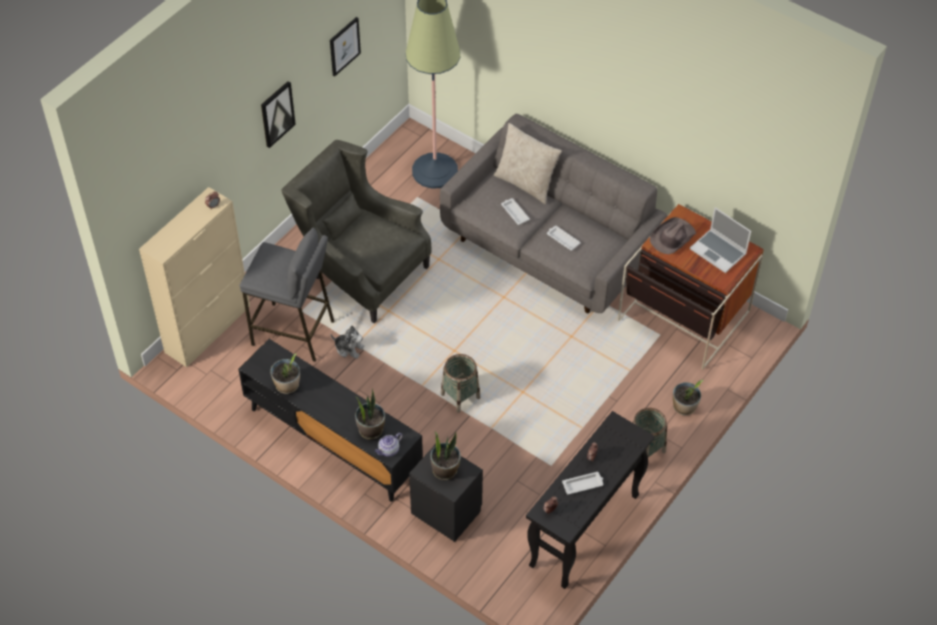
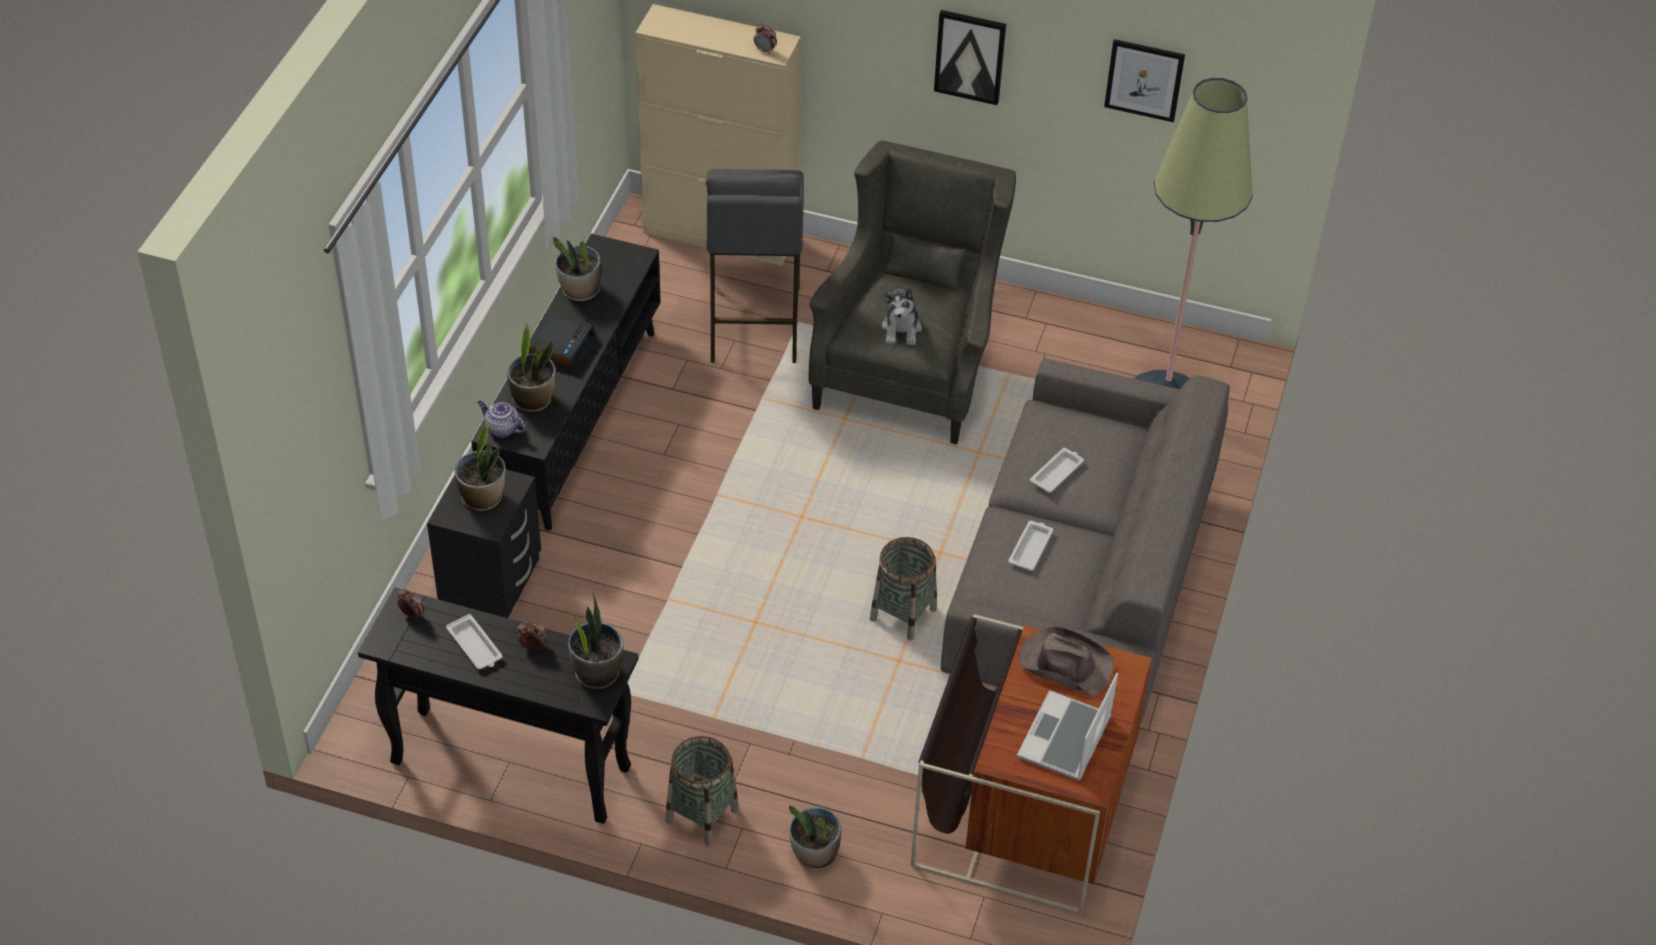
camera: 70 degrees right, 5 degrees down
plush toy [330,326,365,359] -> plush toy moved to [882,287,922,345]
basket [441,354,480,413] -> basket moved to [870,537,937,641]
beige pillow [494,123,562,204] -> none
none -> alarm clock [529,313,597,371]
none -> potted plant [568,592,623,689]

